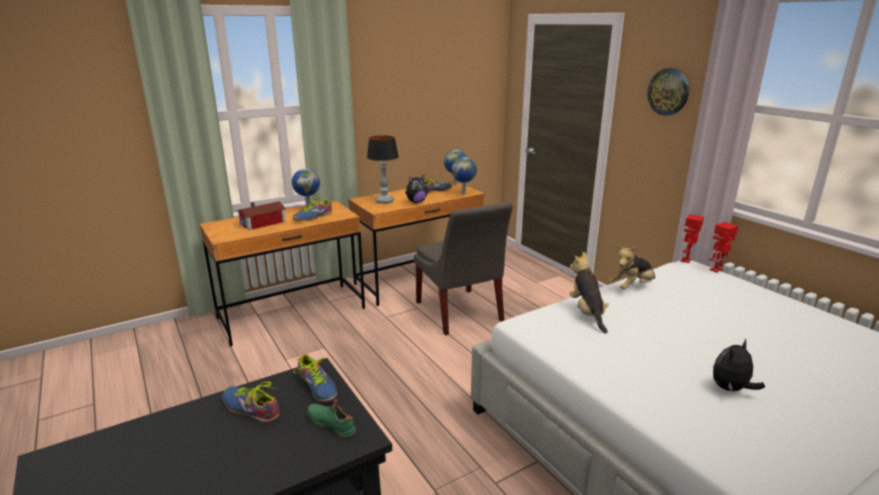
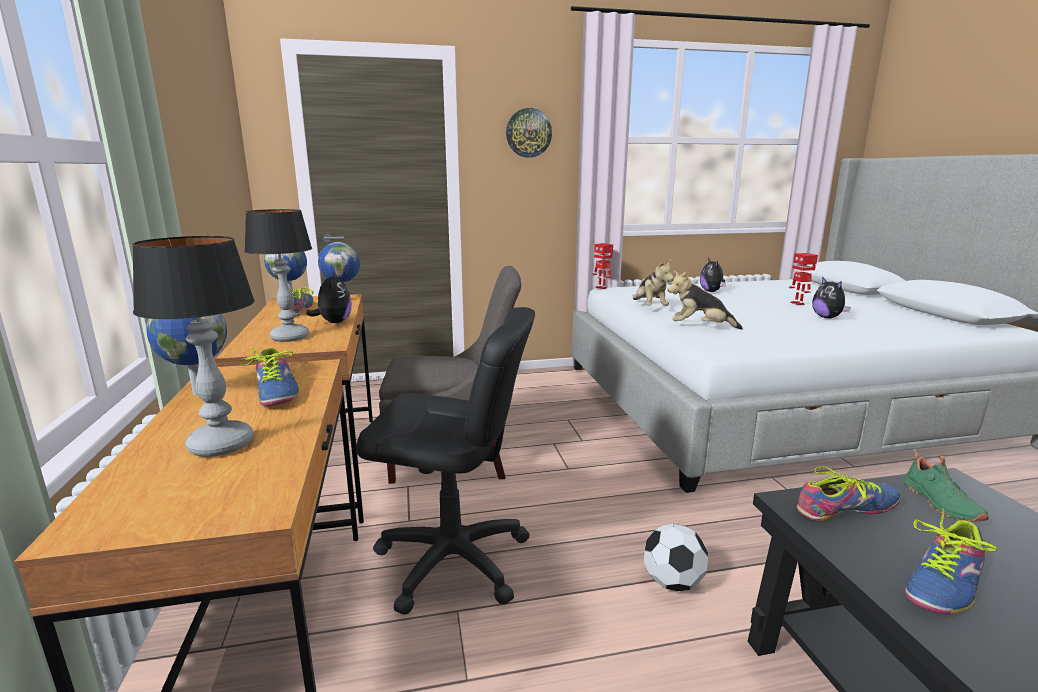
camera: 70 degrees left, 5 degrees down
toy house [237,201,286,230] -> table lamp [132,236,255,457]
green shoe [307,400,356,438] -> green shoe turned 60 degrees counterclockwise [903,452,989,522]
toy robot [709,222,738,273] -> toy robot moved to [789,253,818,305]
none -> black office chair [356,307,535,615]
none -> football [644,524,708,591]
none -> plush toy [700,257,726,292]

